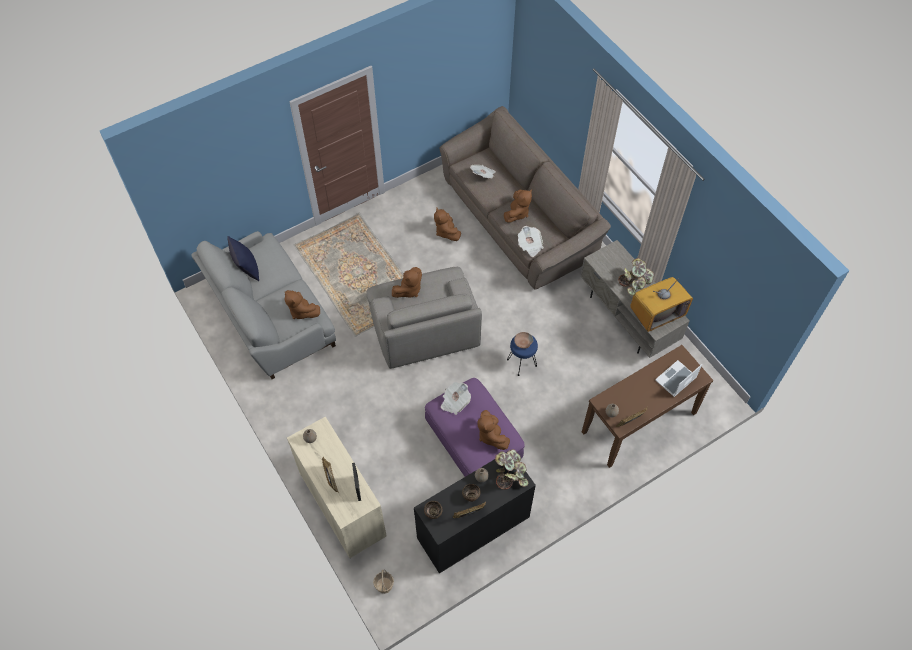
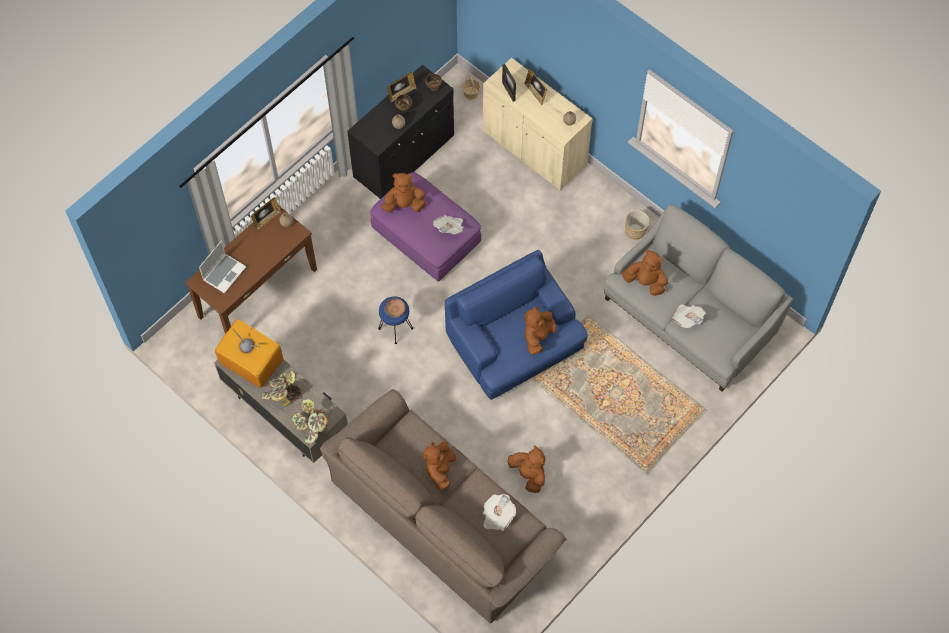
camera: 165 degrees right, 5 degrees up
blue pillow [227,236,259,281] -> none
grey armchair [367,267,482,369] -> blue armchair [445,249,587,400]
brown plush toy [478,410,510,450] -> brown plush toy turned 60 degrees counterclockwise [381,173,426,213]
potted plant [495,449,529,490] -> potted plant moved to [292,399,328,445]
newspaper [518,226,544,257] -> newspaper moved to [672,304,706,328]
television [630,277,693,332] -> television turned 75 degrees clockwise [215,319,284,388]
none -> planter [625,210,650,239]

